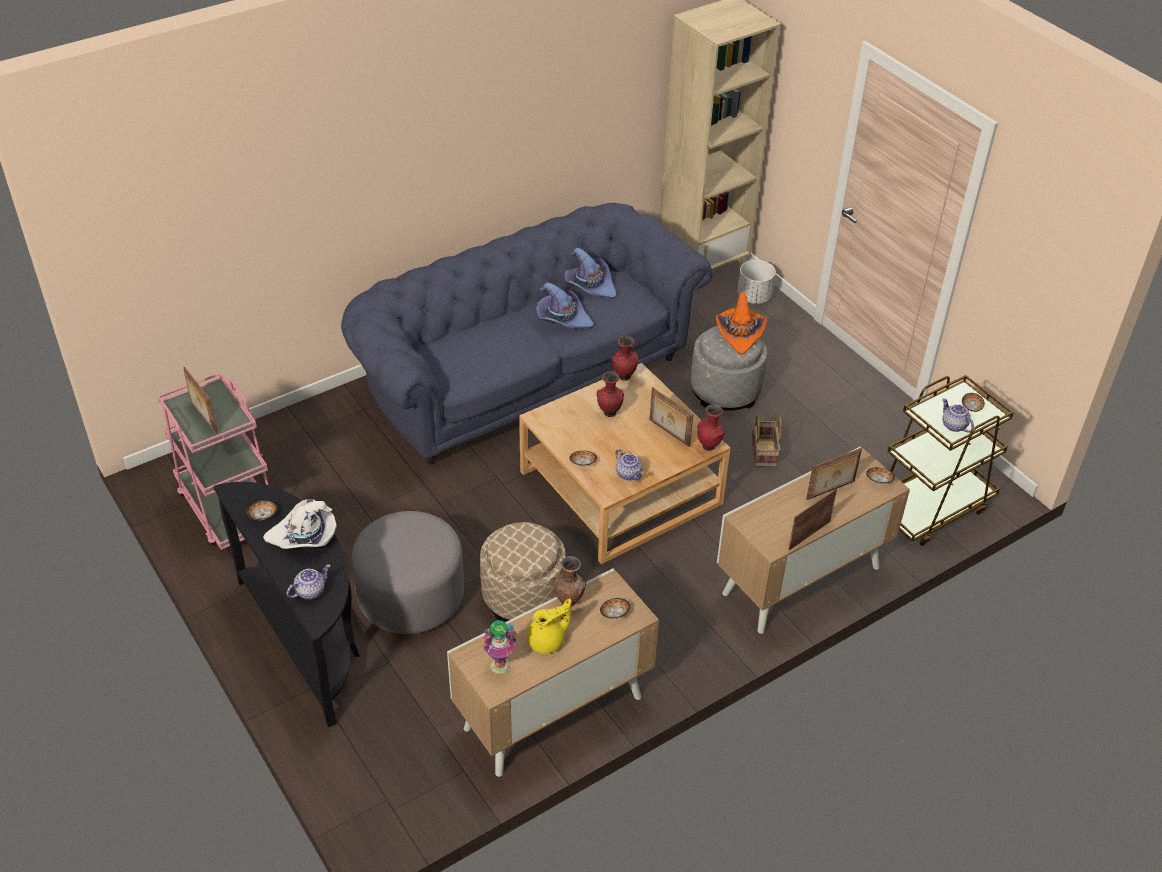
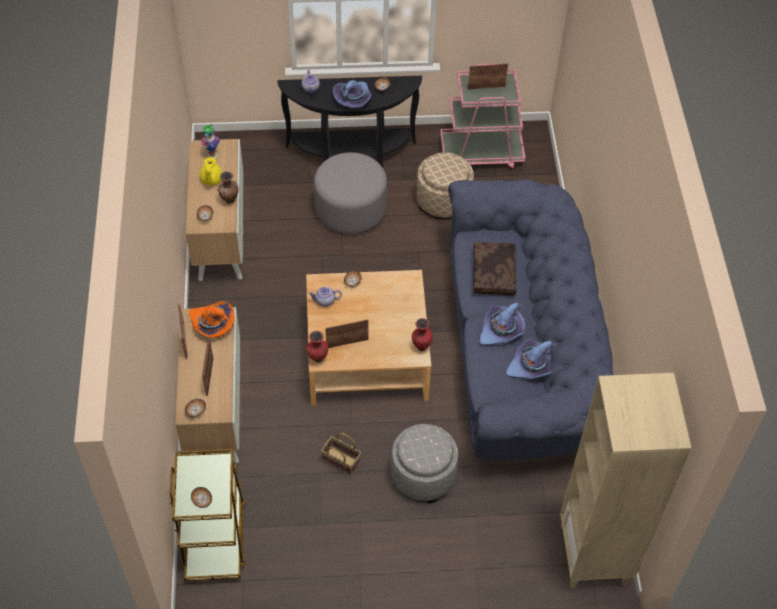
camera: 120 degrees right, 10 degrees up
white hat [263,499,337,549] -> purple hat [333,80,372,108]
beige ottoman [480,522,566,622] -> beige ottoman moved to [416,152,474,220]
red vase [597,371,624,417] -> none
orange hat [716,292,767,355] -> orange hat moved to [189,301,235,338]
white planter [737,260,776,304] -> none
teapot [942,398,974,433] -> none
none -> brown pillow [473,242,516,295]

